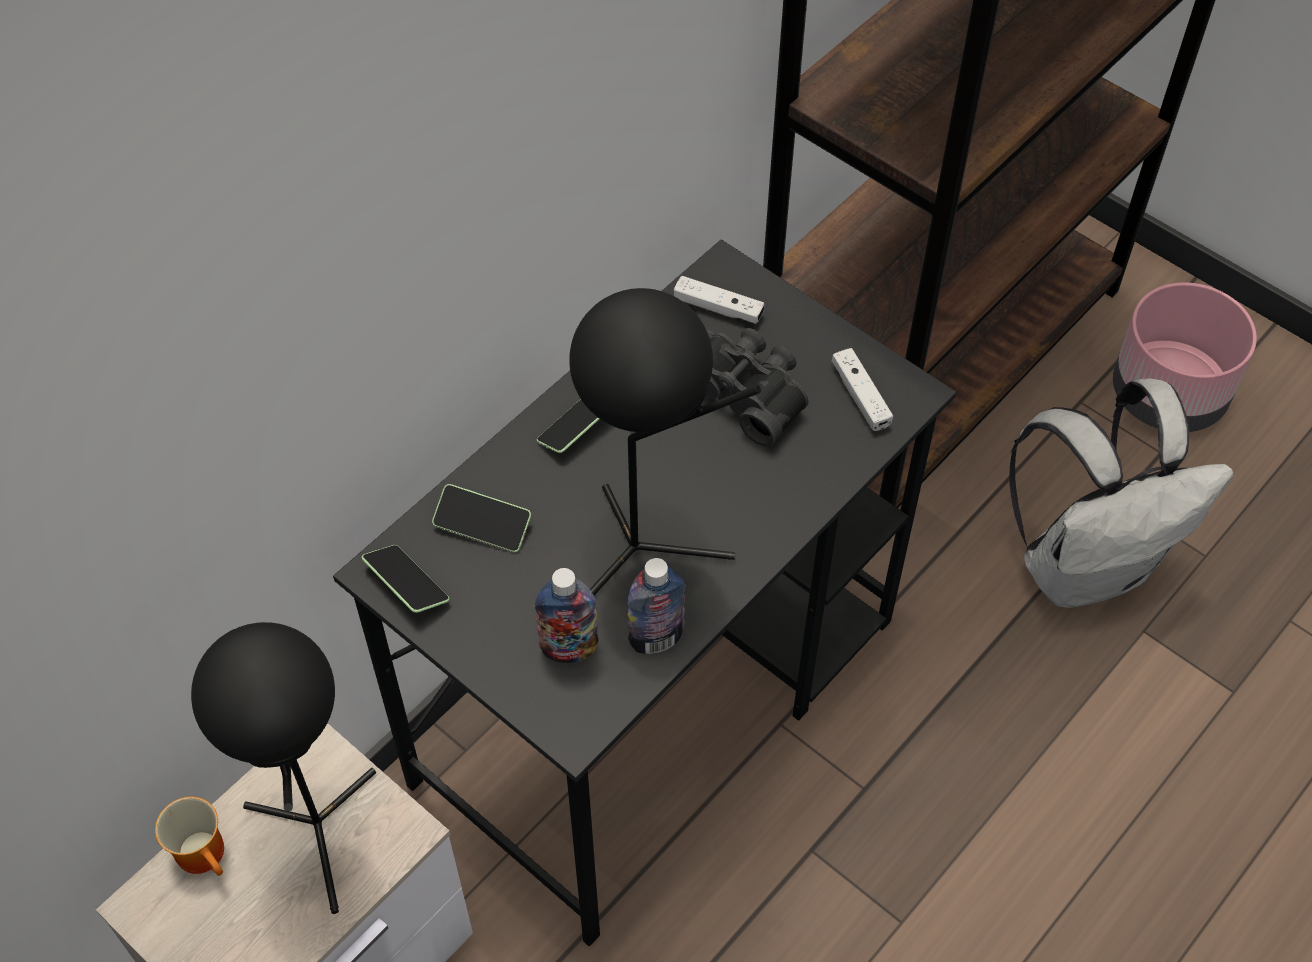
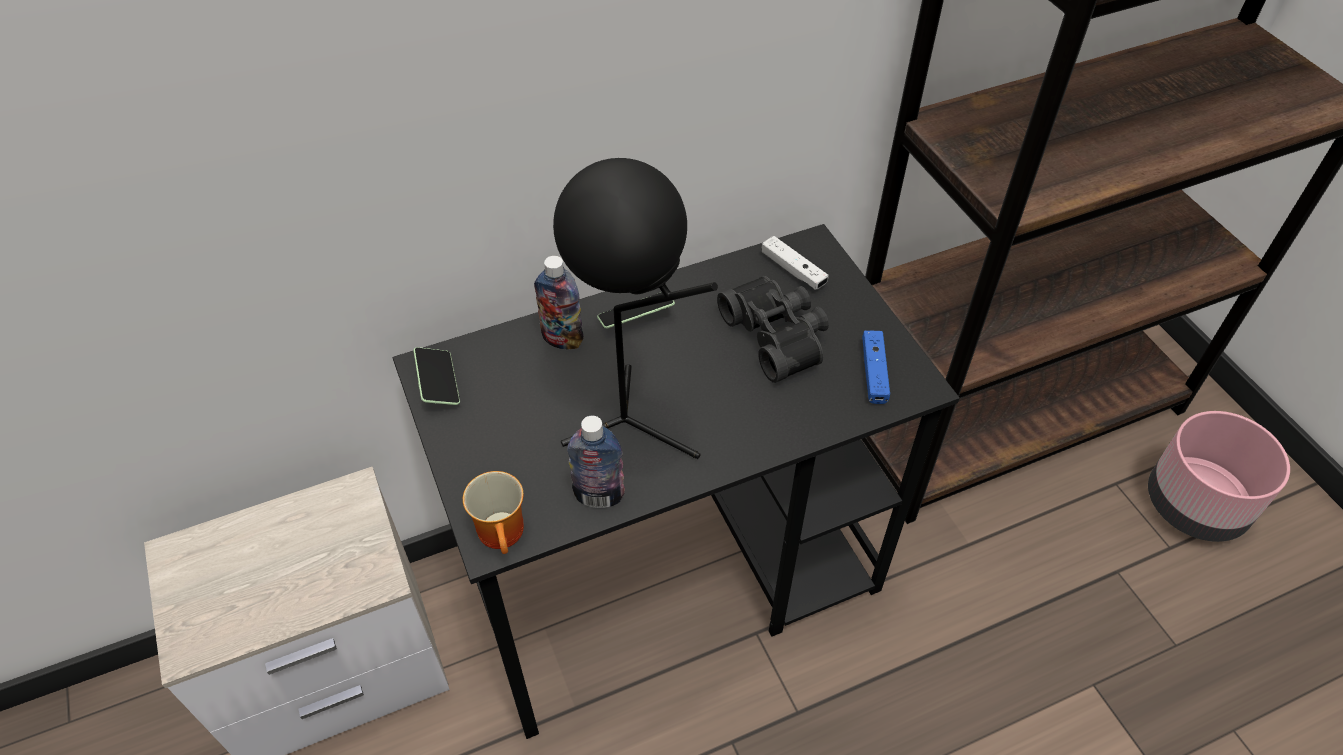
camera: 25 degrees right, 5 degrees down
mug [155,797,224,876] -> mug moved to [463,471,524,554]
black table lamp [191,622,376,914] -> none
phone [432,484,531,552] -> none
bottle [535,568,599,663] -> bottle moved to [534,256,584,349]
white game controller [832,348,893,431] -> blue game controller [862,330,890,404]
white backpack [1010,378,1234,608] -> none

